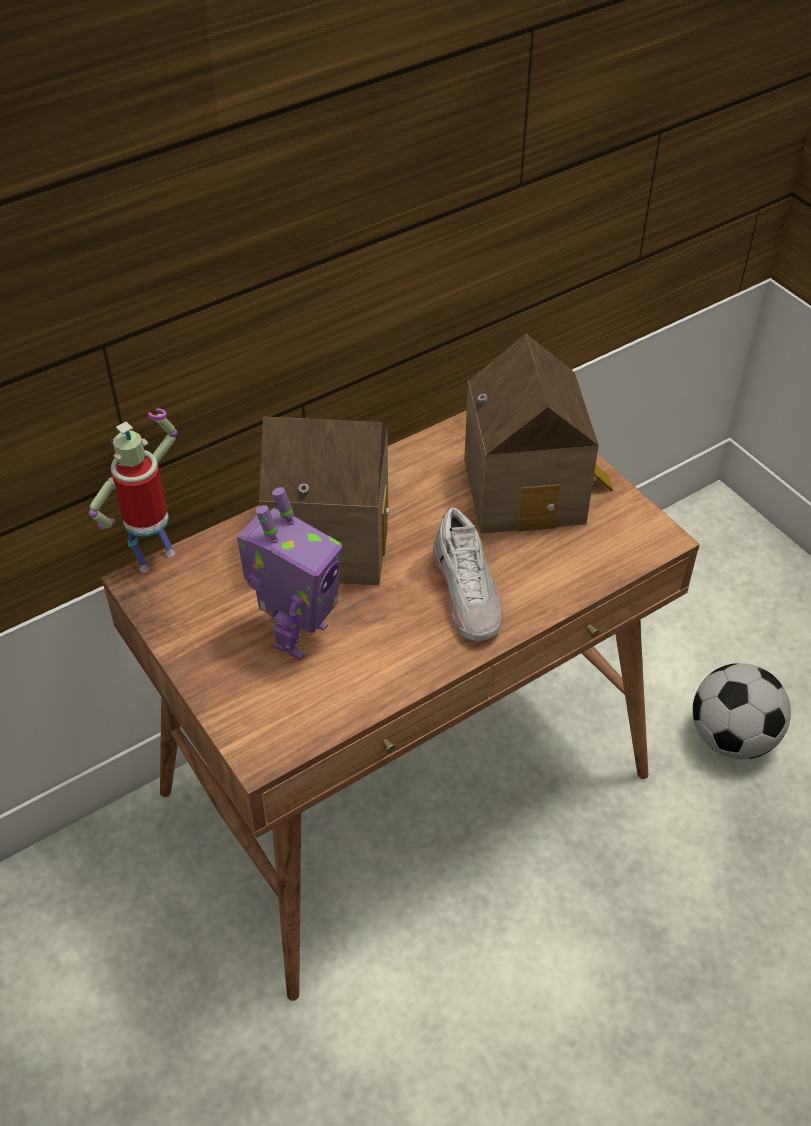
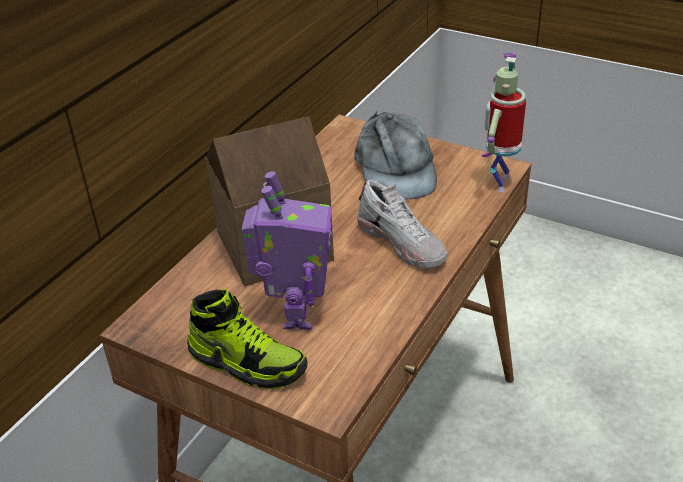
camera: 25 degrees left, 10 degrees down
toy robot [89,409,177,573] -> toy robot moved to [481,53,526,192]
toy house [464,334,613,534] -> grey cap [354,111,437,200]
football [693,663,791,759] -> none
none -> shoe [187,289,307,389]

